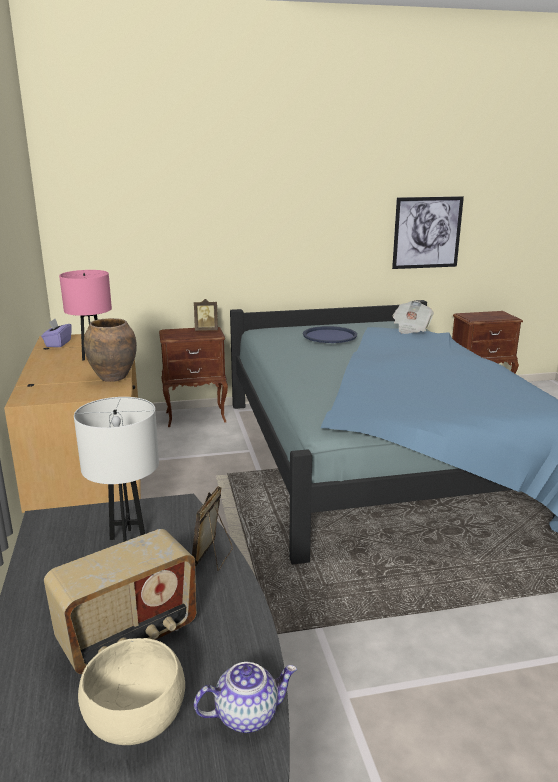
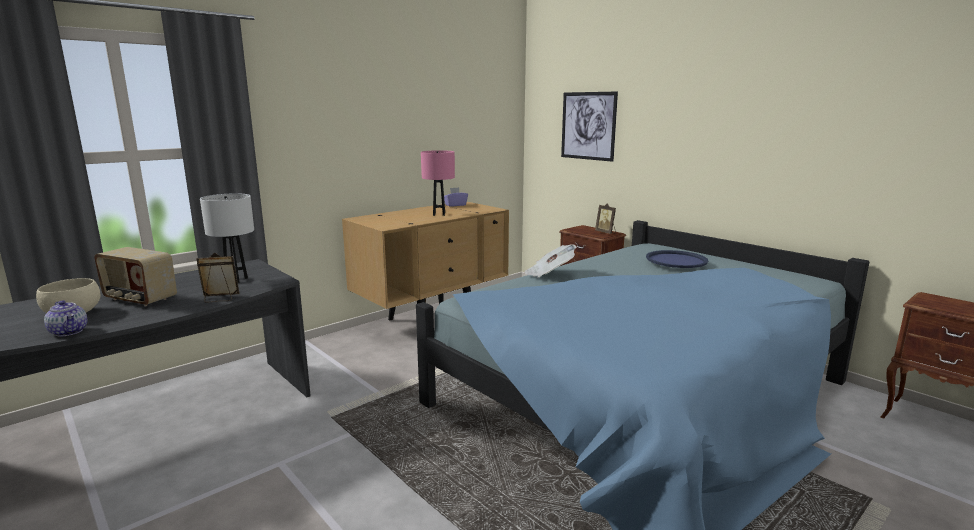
camera: 60 degrees right, 5 degrees down
brown vase [84,318,137,382] -> none
picture [392,196,464,269] -> picture moved to [561,92,618,162]
newspaper [393,301,434,334] -> newspaper moved to [524,244,577,277]

